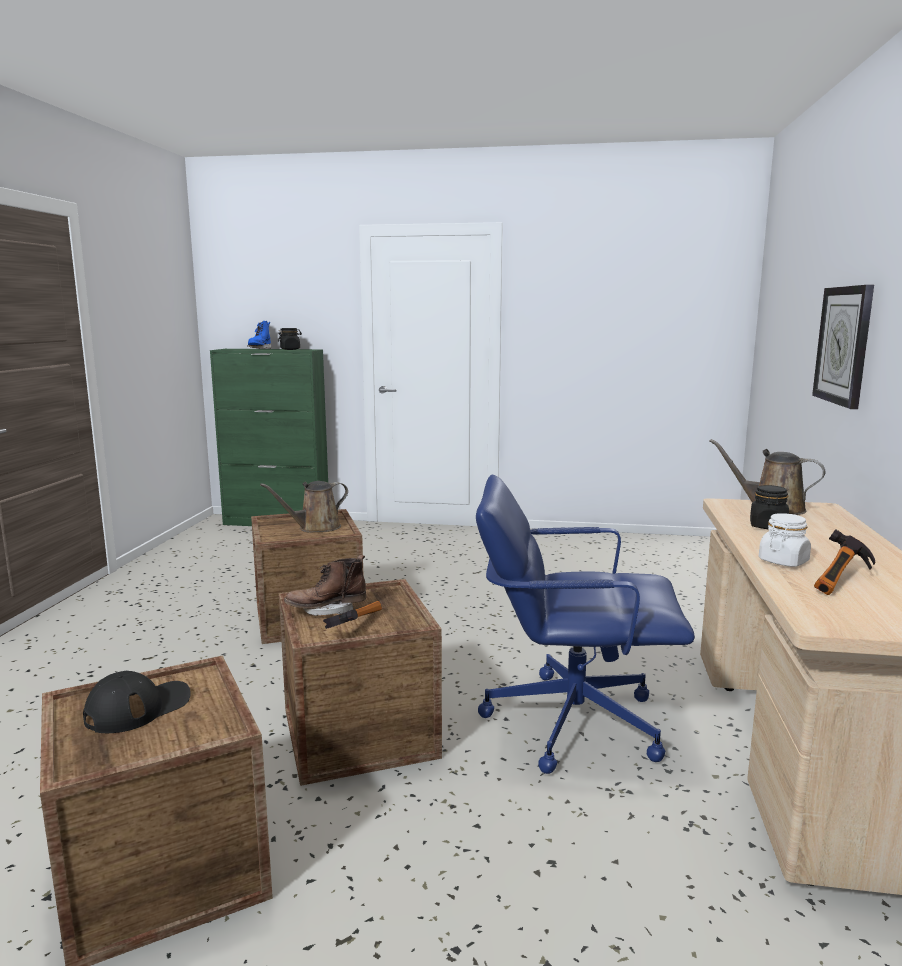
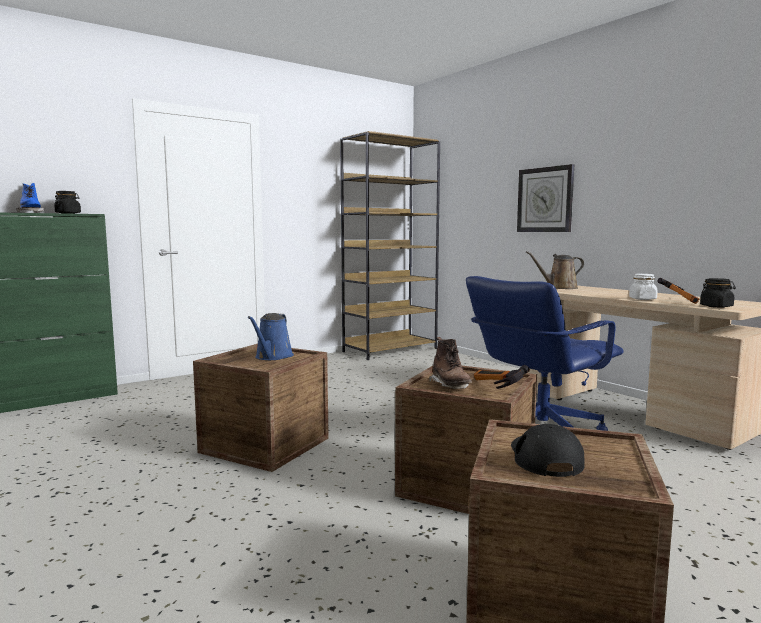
camera: 45 degrees left, 5 degrees down
brown watering can [260,481,348,533] -> blue watering can [248,313,294,360]
brown boot [284,555,366,616] -> brown boot turned 45 degrees counterclockwise [429,337,472,389]
black jar [750,485,789,530] -> black jar moved to [700,278,736,308]
none -> brown bookcase [340,131,440,360]

